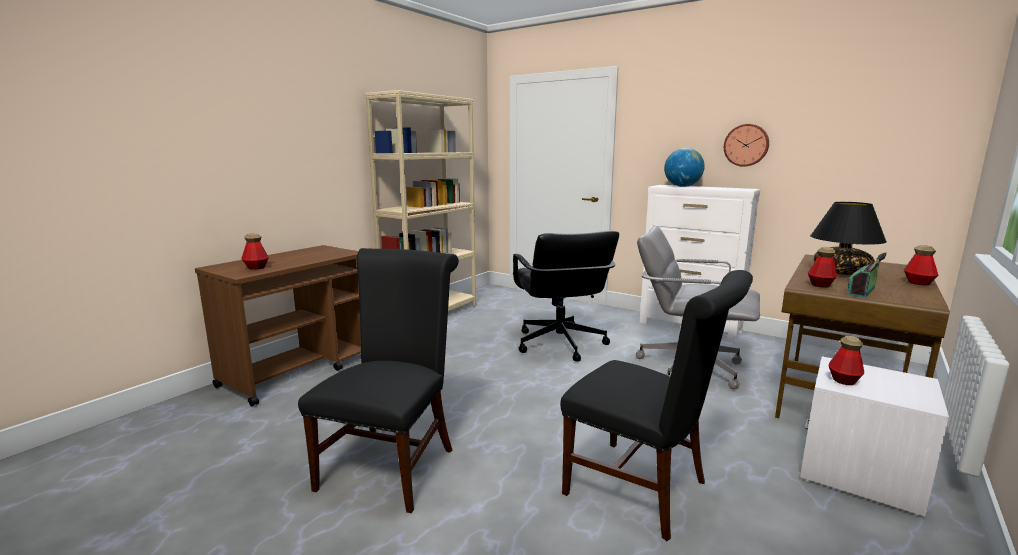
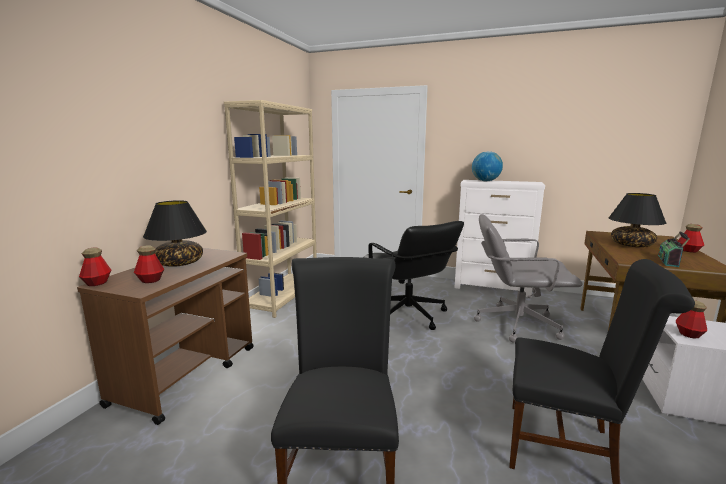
camera: 15 degrees left, 0 degrees up
wall clock [724,124,769,167] -> none
bottle [808,247,837,288] -> bottle moved to [79,247,111,286]
none -> black table lamp [143,200,207,267]

